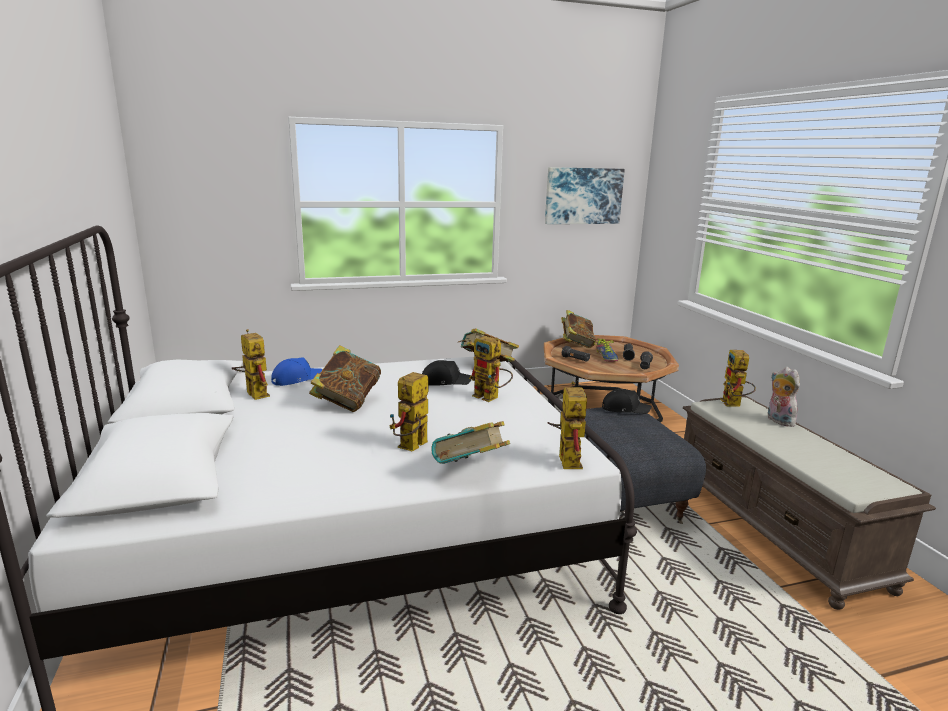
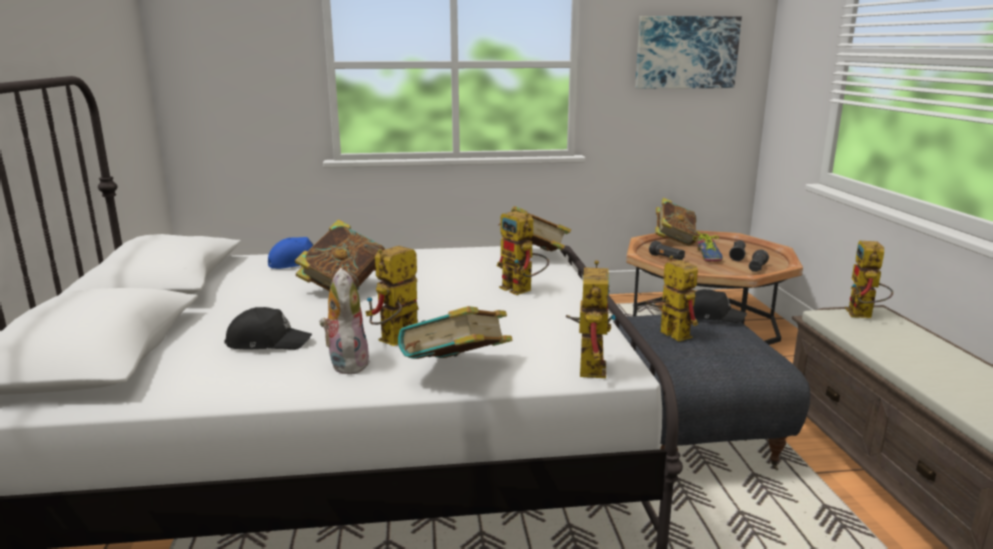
camera: 10 degrees right, 0 degrees up
toy robot [232,329,270,400] -> toy robot moved to [646,256,698,342]
black cap [422,360,472,386] -> black cap moved to [224,307,312,350]
plush toy [768,367,800,427] -> plush toy moved to [320,268,370,375]

